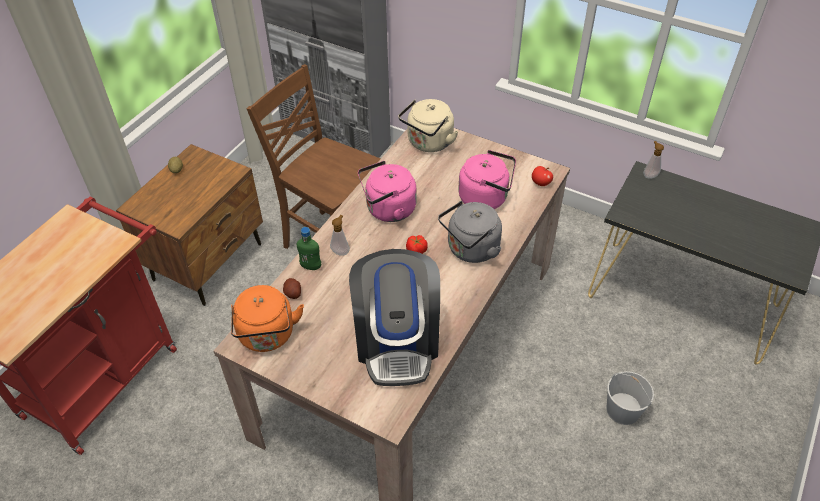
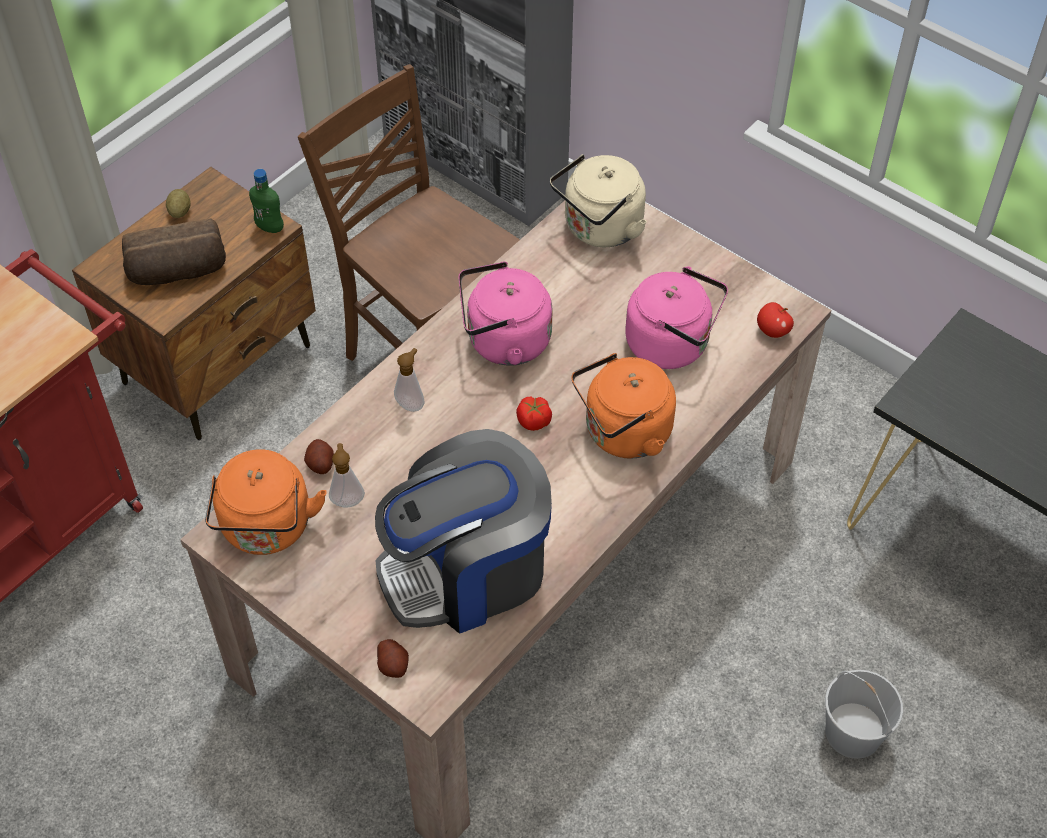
camera: 10 degrees right, 5 degrees up
green bottle [297,227,321,270] -> green bottle moved to [249,169,284,233]
coffee machine [349,249,440,386] -> coffee machine turned 60 degrees clockwise [375,429,552,634]
grey kettle [438,201,502,263] -> orange kettle [571,353,676,459]
soap dispenser [643,141,664,179] -> soap dispenser moved to [329,443,365,507]
none -> bread [122,218,226,285]
none -> potato [377,639,409,678]

